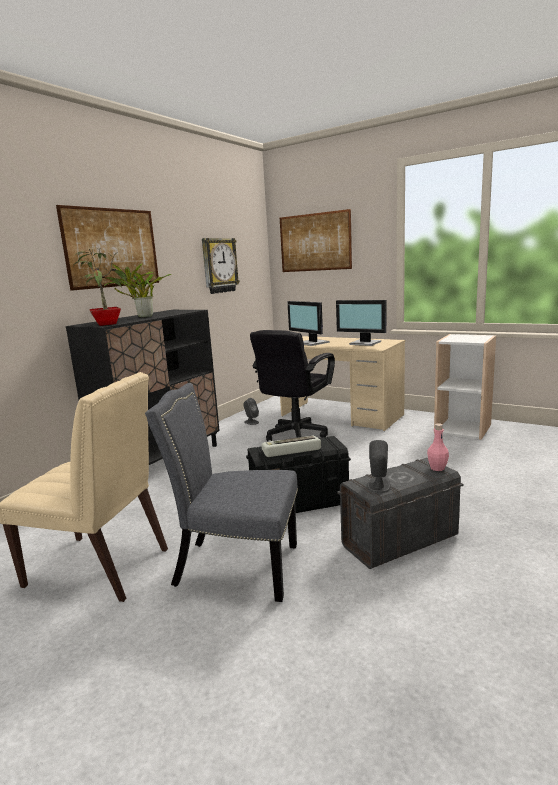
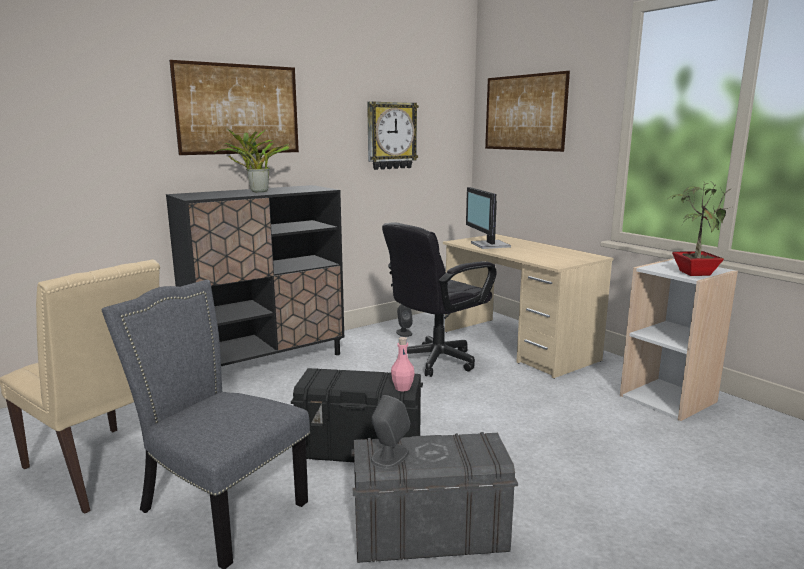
camera: 20 degrees right, 0 degrees up
potted plant [73,248,127,326] -> potted plant moved to [669,182,732,276]
keyboard [262,436,321,457] -> none
monitor [336,300,386,346] -> none
pink bottle [427,423,449,471] -> pink bottle moved to [391,337,415,392]

